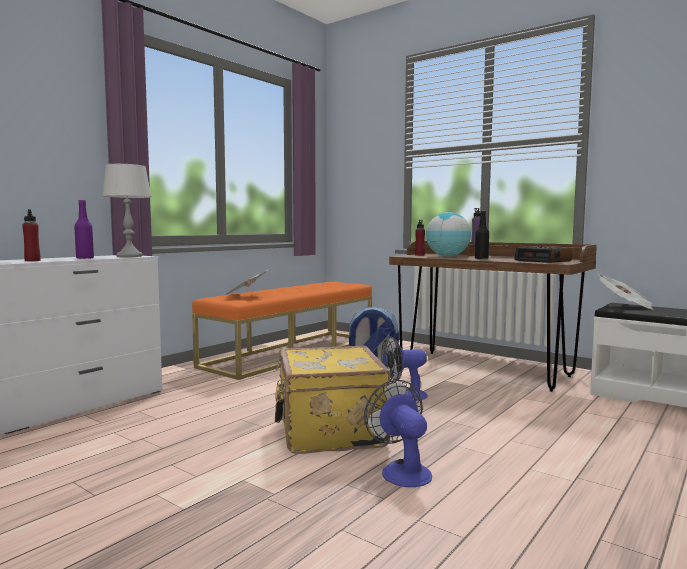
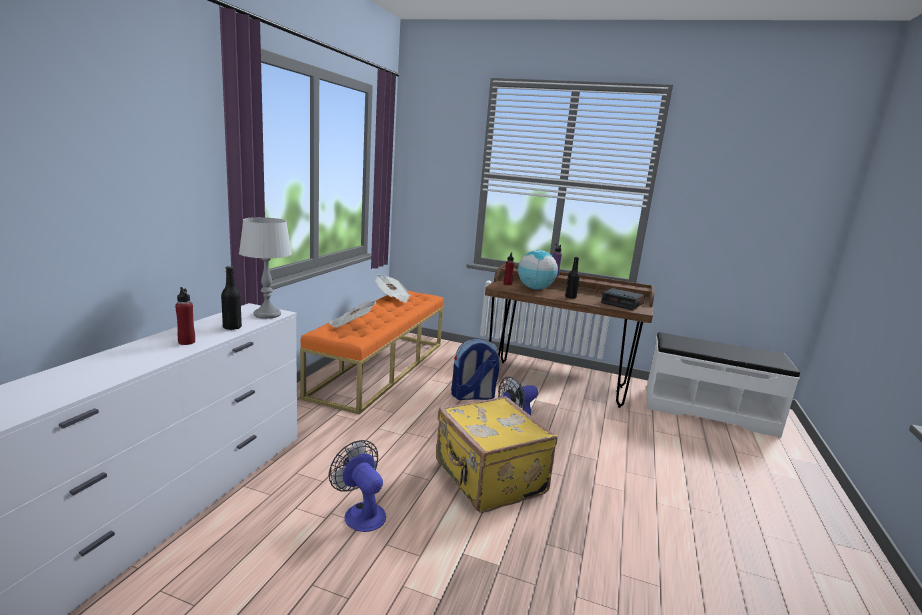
camera: 20 degrees left, 10 degrees up
purple bottle [74,200,94,259] -> black bottle [221,266,242,330]
fan [364,380,432,487] -> fan moved to [329,440,386,532]
newspaper [598,274,653,310] -> newspaper moved to [375,274,411,303]

